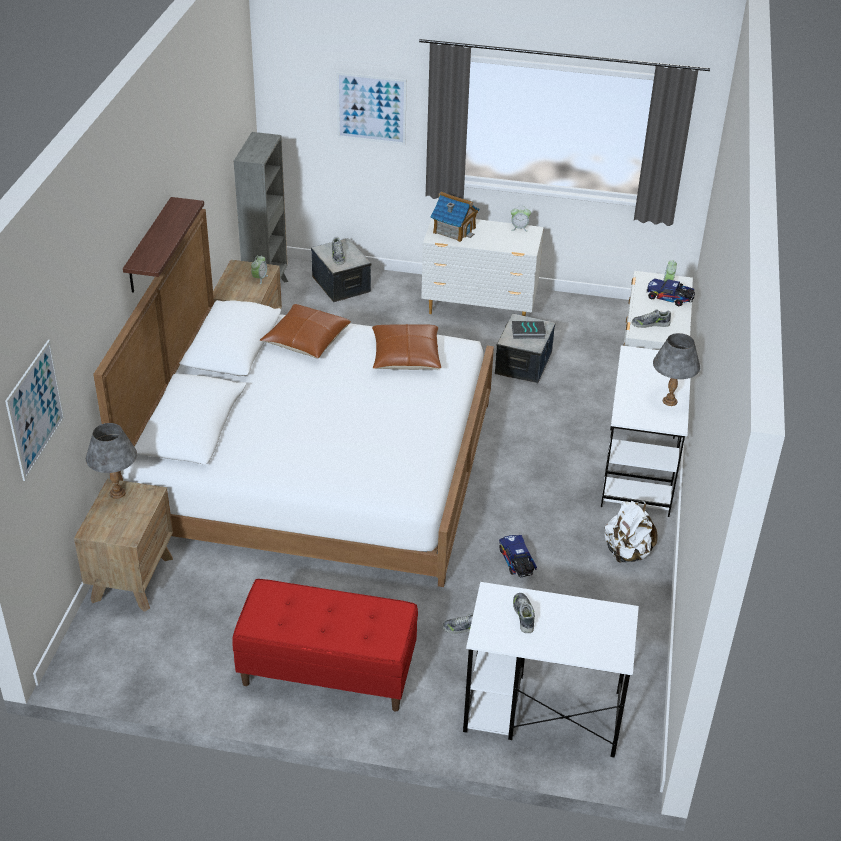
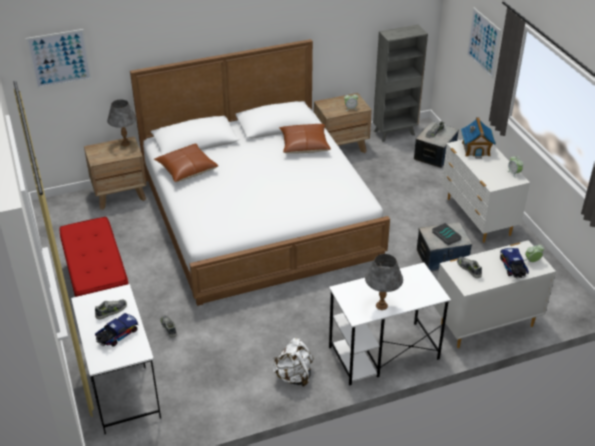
camera: 60 degrees right, 0 degrees up
shelf [123,197,204,293] -> none
brown pillow [372,324,441,370] -> brown pillow moved to [154,144,218,182]
toy truck [499,535,537,577] -> toy truck moved to [95,313,138,347]

